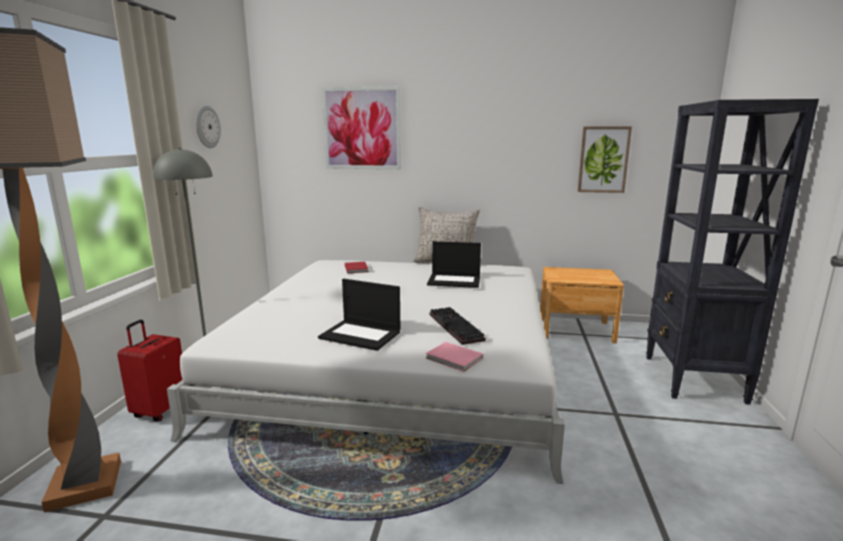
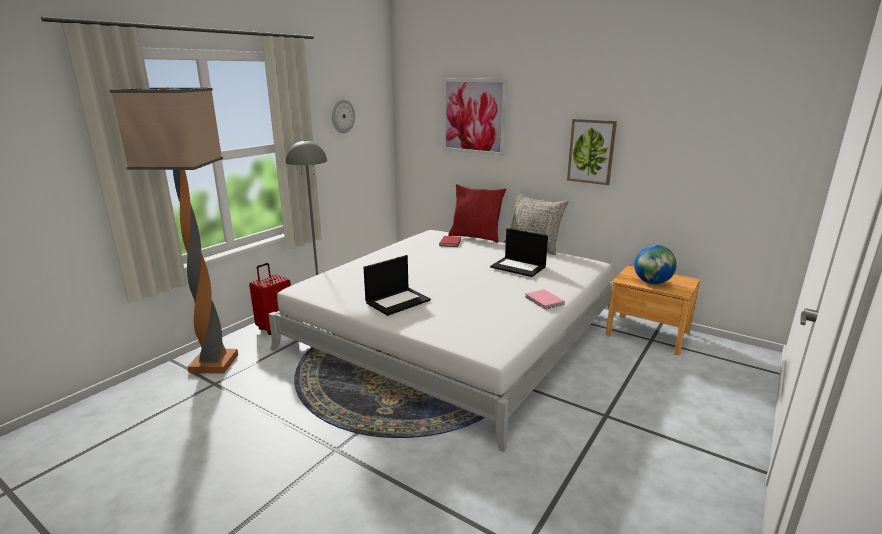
camera: 25 degrees right, 5 degrees up
laptop [318,279,400,351] -> laptop turned 90 degrees counterclockwise [364,255,431,316]
pink book [426,342,483,372] -> pink book moved to [525,289,565,310]
keyboard [429,307,486,345] -> none
picture [578,126,632,193] -> picture moved to [567,119,617,185]
black bookcase [646,99,819,405] -> none
none -> red pillow [448,184,506,243]
none -> globe [634,245,677,284]

